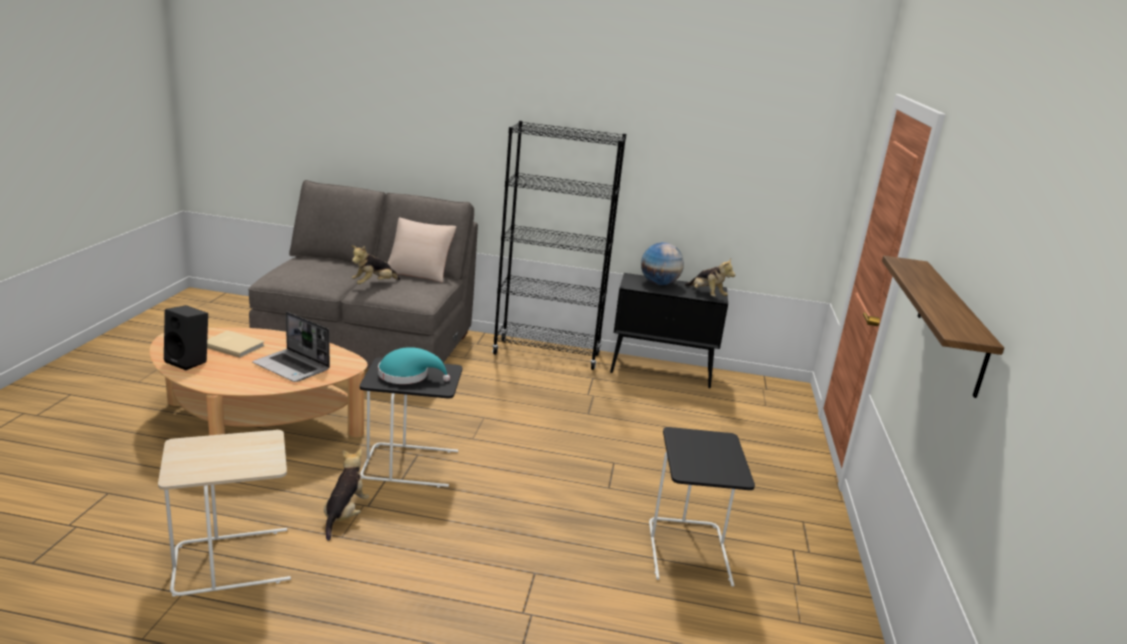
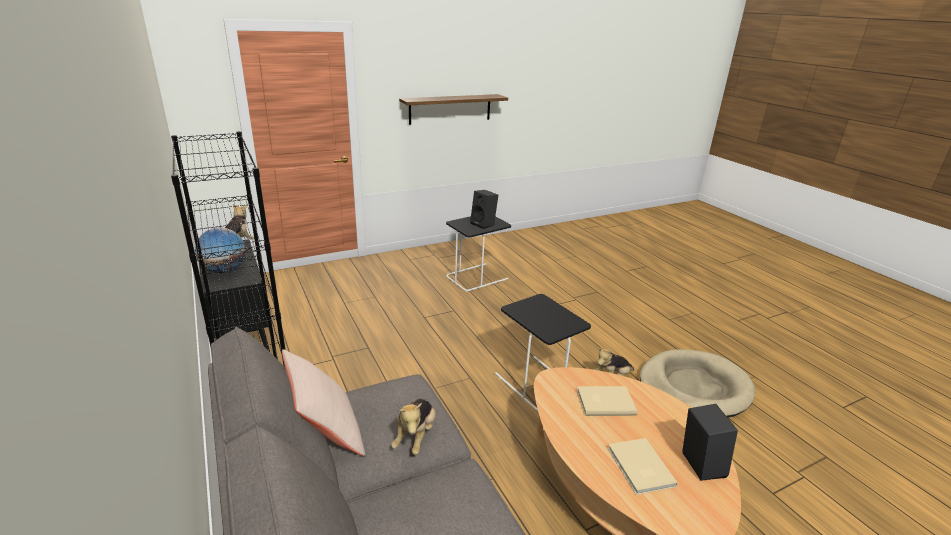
camera: 125 degrees left, 5 degrees up
beige side table [158,430,291,597] -> beige dog bed [640,349,755,418]
laptop [252,312,330,382] -> beige book [577,386,638,416]
plush toy [351,245,400,284] -> plush toy turned 90 degrees clockwise [391,399,436,455]
turquoise hat [378,347,450,384] -> none
none -> black speaker [470,190,498,229]

